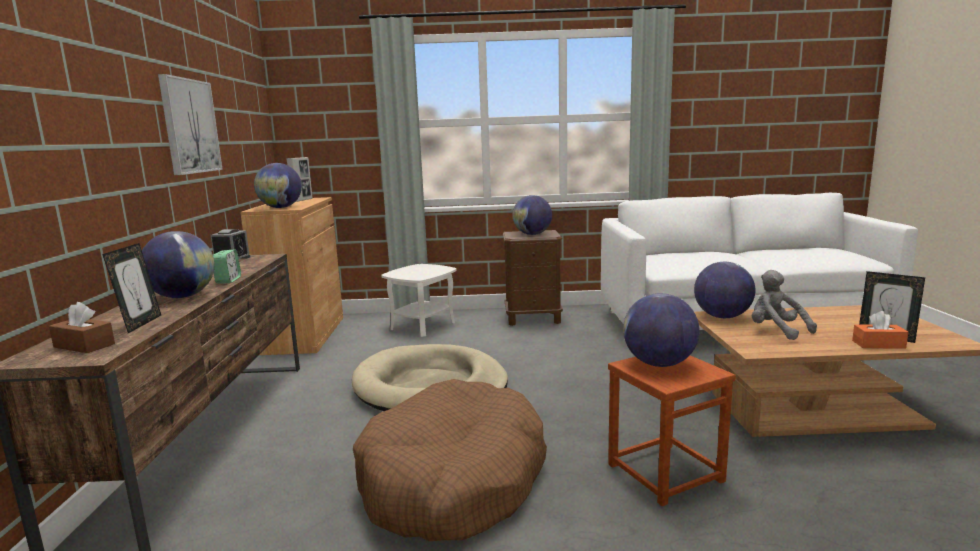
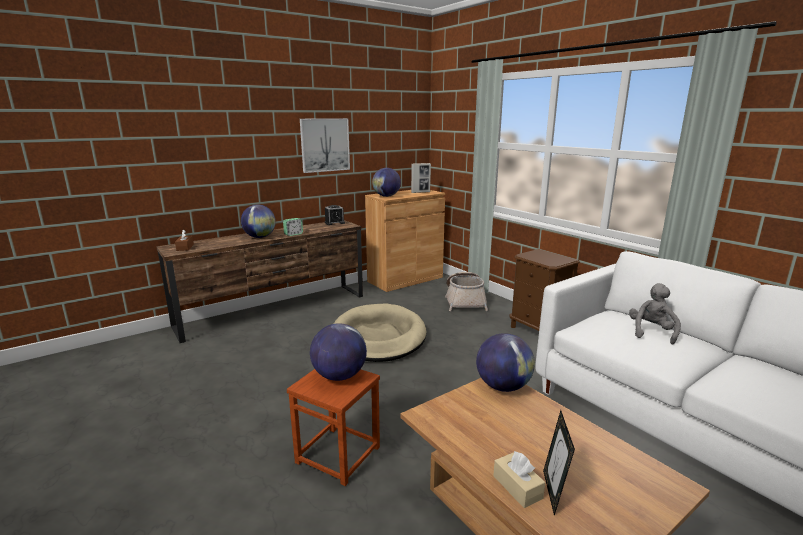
camera: 55 degrees right, 5 degrees up
picture frame [102,243,161,333] -> none
brown dog bed [353,379,547,541] -> none
white side table [381,264,457,337] -> basket [445,272,488,311]
globe [513,195,552,235] -> none
grey plush toy [752,270,817,340] -> grey plush toy moved to [629,283,681,345]
orange tissue box [852,311,909,349] -> beige tissue box [493,451,545,508]

